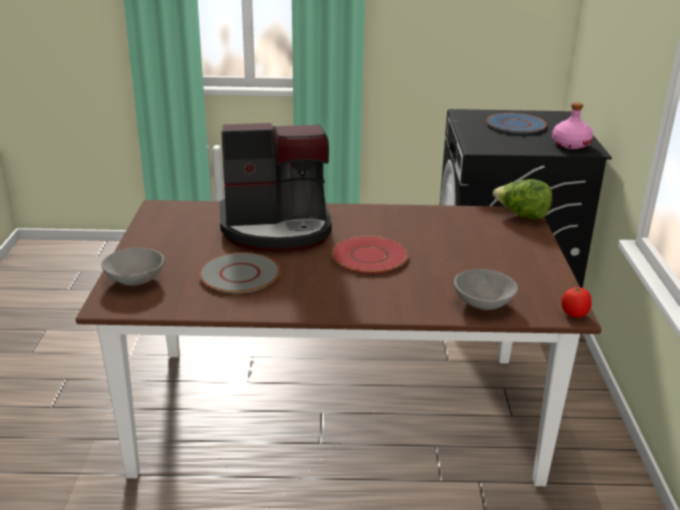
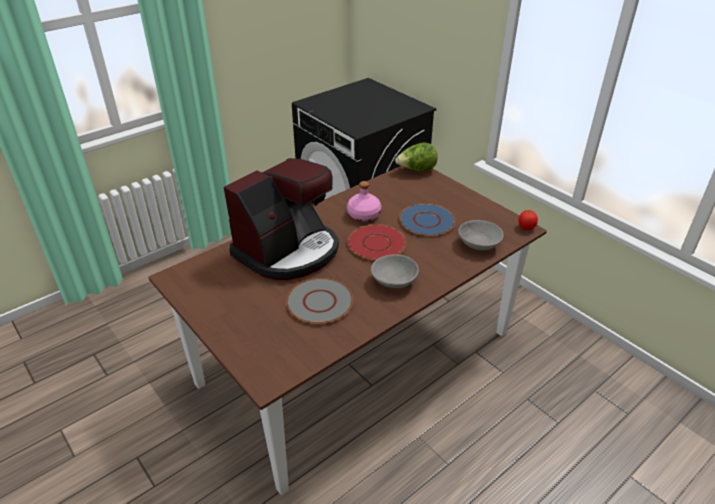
camera: 40 degrees left, 10 degrees up
grey bowl [101,248,165,286] -> grey bowl moved to [371,254,419,288]
blue plate [486,113,547,134] -> blue plate moved to [399,203,456,236]
pink bottle [552,102,593,149] -> pink bottle moved to [347,181,381,221]

